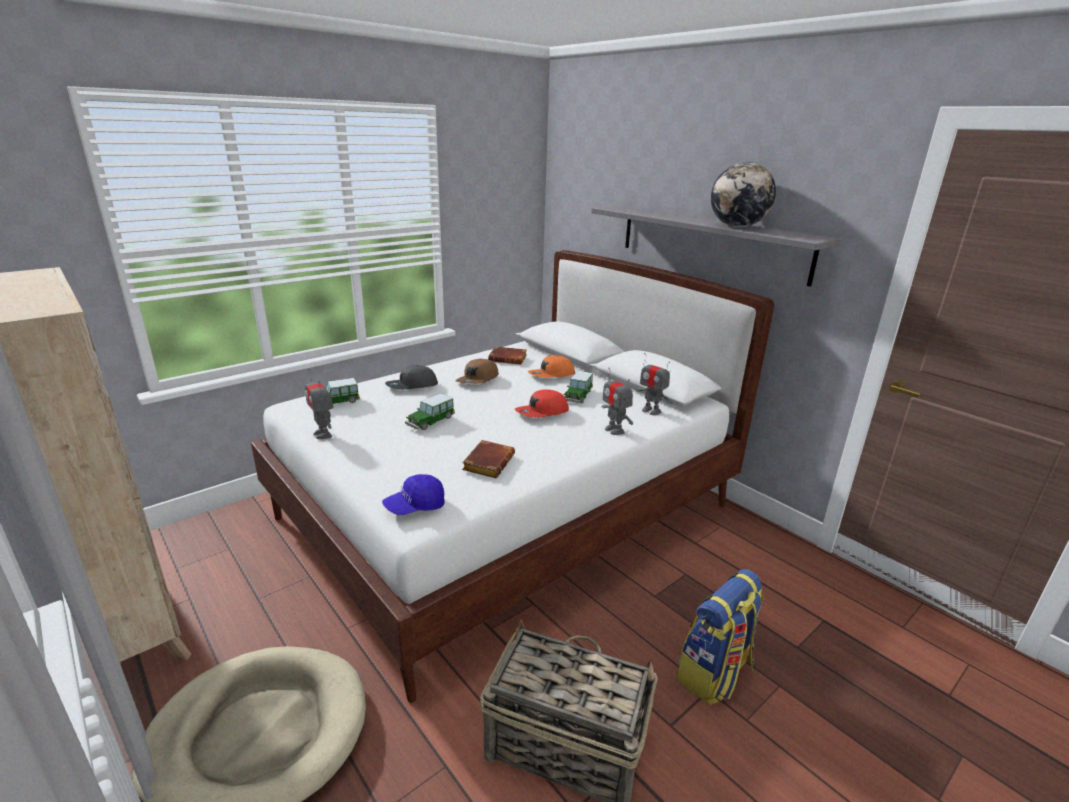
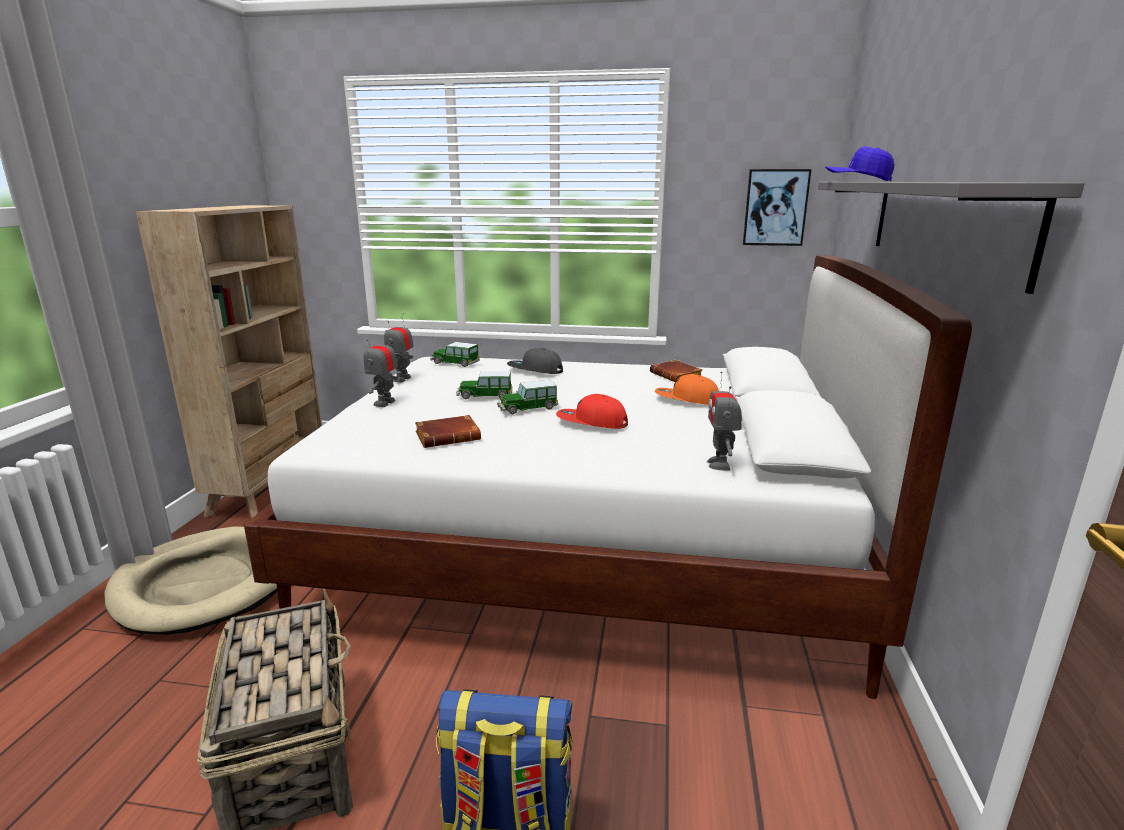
camera: 50 degrees right, 5 degrees down
blue cap [382,474,445,515] -> blue cap moved to [825,146,895,181]
brown cap [455,359,499,384] -> none
toy car [564,371,593,403] -> toy car moved to [497,380,558,414]
toy robot [602,368,633,435] -> toy robot moved to [364,330,398,407]
globe [711,162,776,227] -> none
none -> picture [743,169,811,246]

